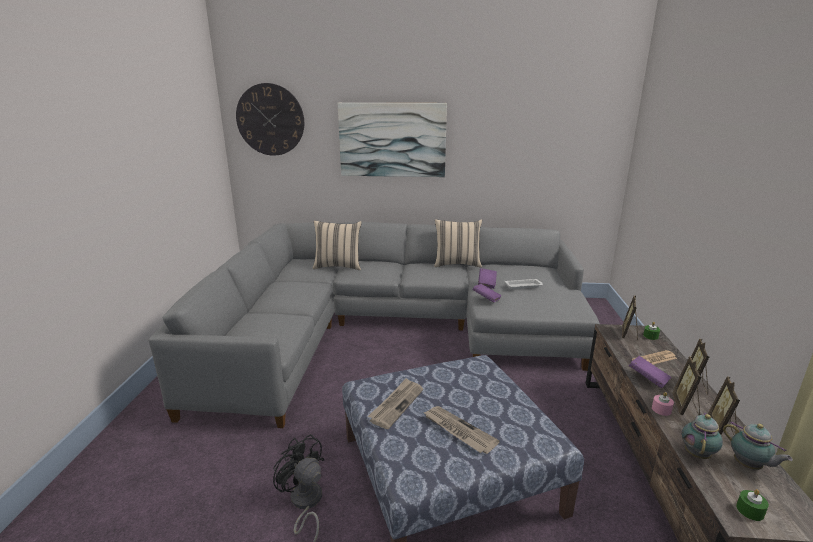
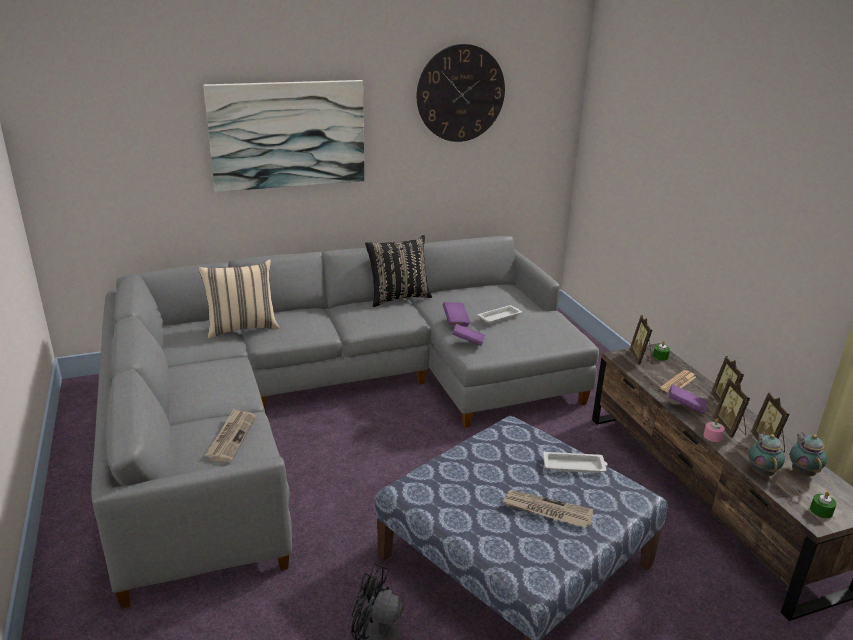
camera: 25 degrees left, 5 degrees up
wall clock [236,83,304,156] -> wall clock moved to [417,44,505,142]
newspaper [368,378,423,429] -> newspaper moved to [205,409,256,462]
beige pillow [434,219,482,268] -> black pillow [365,235,432,307]
teapot [723,421,793,470] -> teapot turned 120 degrees counterclockwise [790,432,827,476]
none -> white tray [543,451,608,473]

